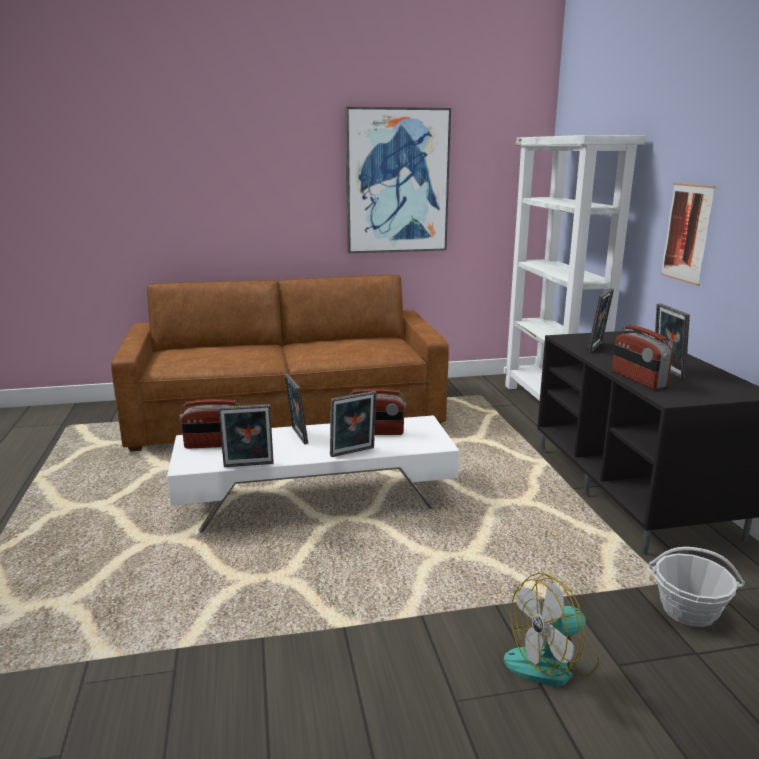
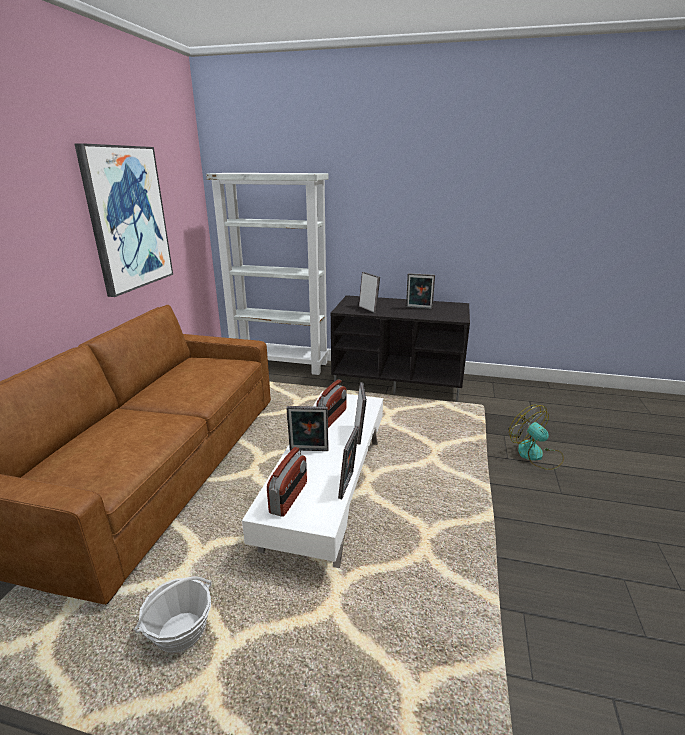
camera: 65 degrees left, 5 degrees up
fan [504,573,599,686] -> fan turned 150 degrees clockwise [509,405,564,470]
radio [612,325,673,389] -> none
basket [649,547,745,627] -> basket moved to [134,576,212,653]
picture [661,183,715,286] -> none

